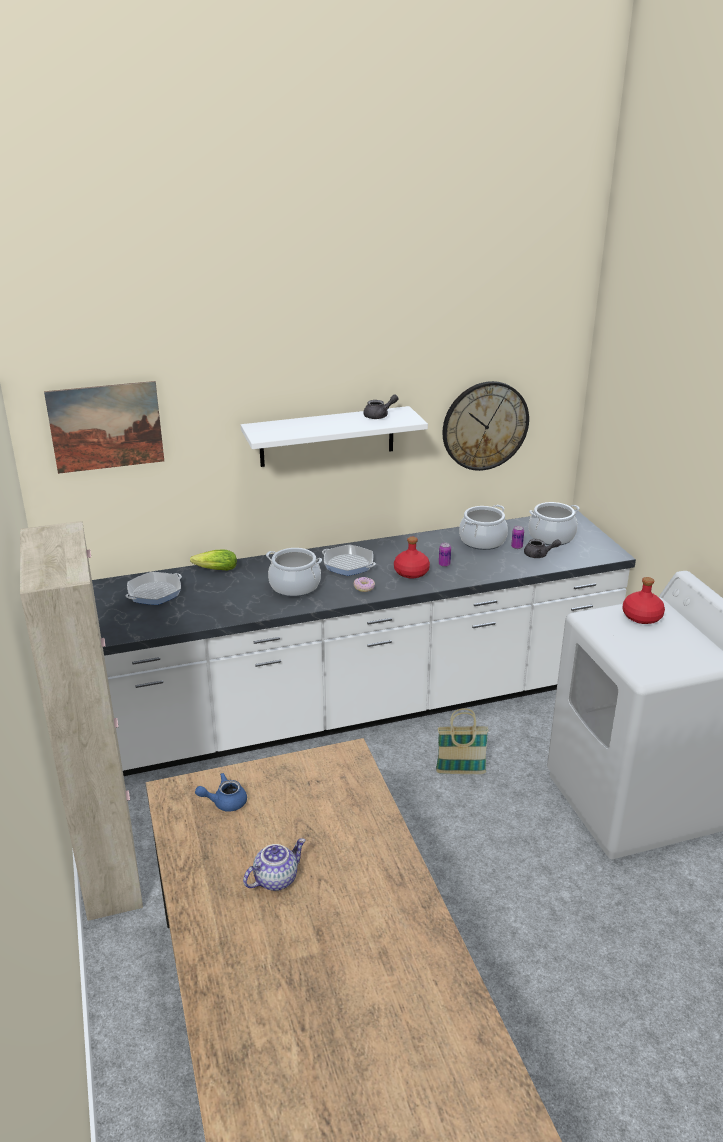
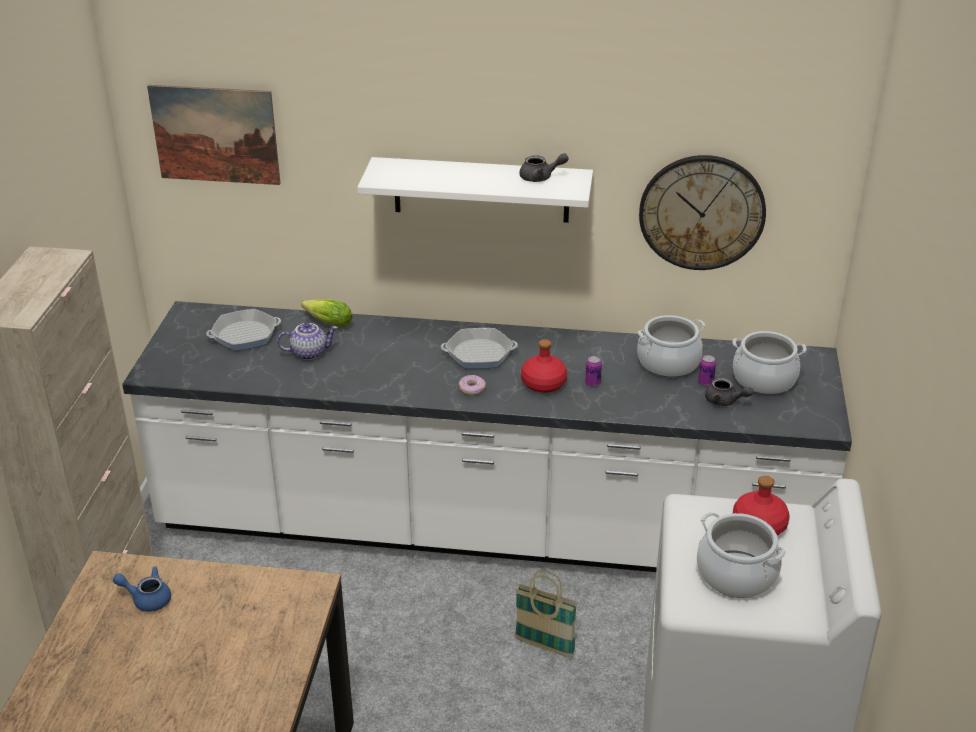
camera: 25 degrees right, 5 degrees up
teapot [243,838,306,891] -> teapot moved to [277,322,338,360]
cooking pot [266,548,322,597] -> cooking pot moved to [697,512,786,598]
frying pan [322,544,376,576] -> frying pan turned 120 degrees clockwise [441,328,518,369]

